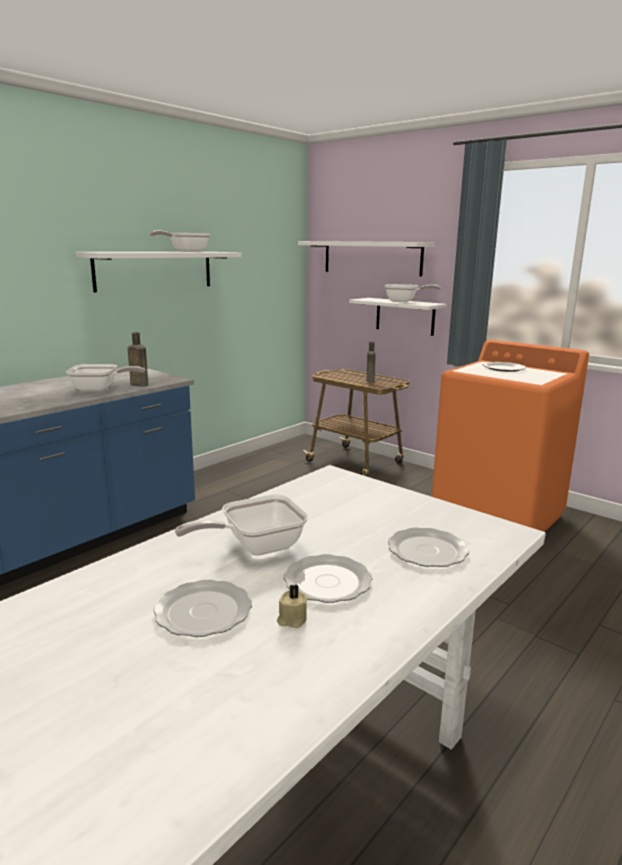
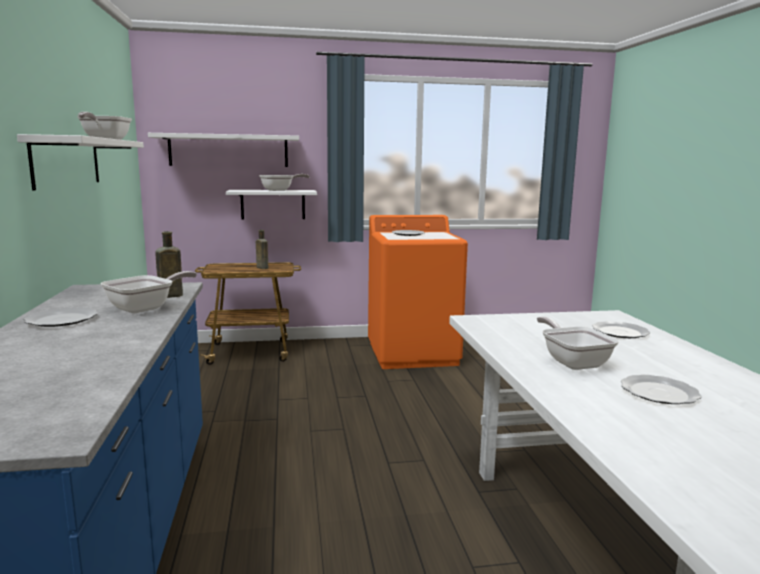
camera: 50 degrees left, 5 degrees down
frying pan [175,494,308,555] -> frying pan turned 150 degrees clockwise [537,317,619,370]
beige candle [277,584,307,628] -> none
plate [283,554,372,603] -> plate moved to [24,307,97,327]

